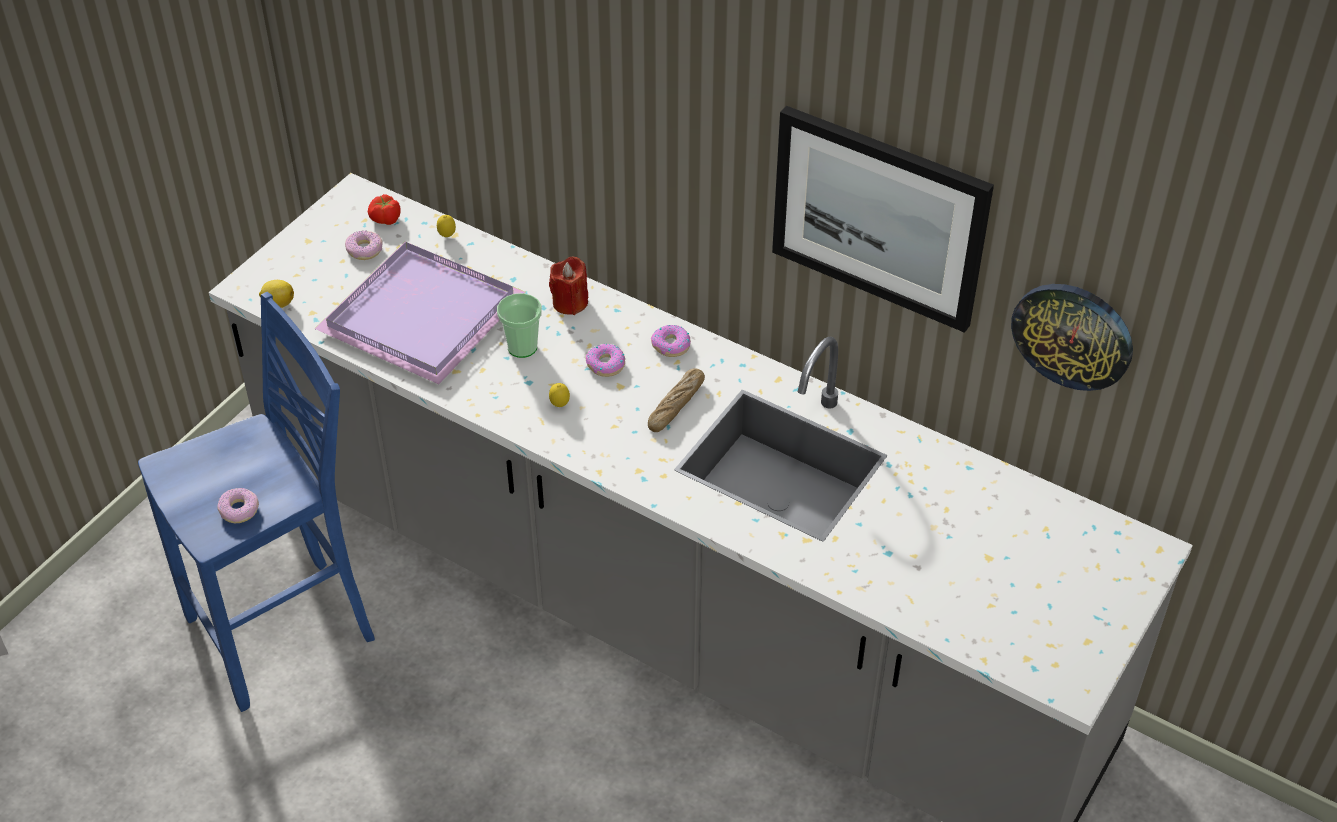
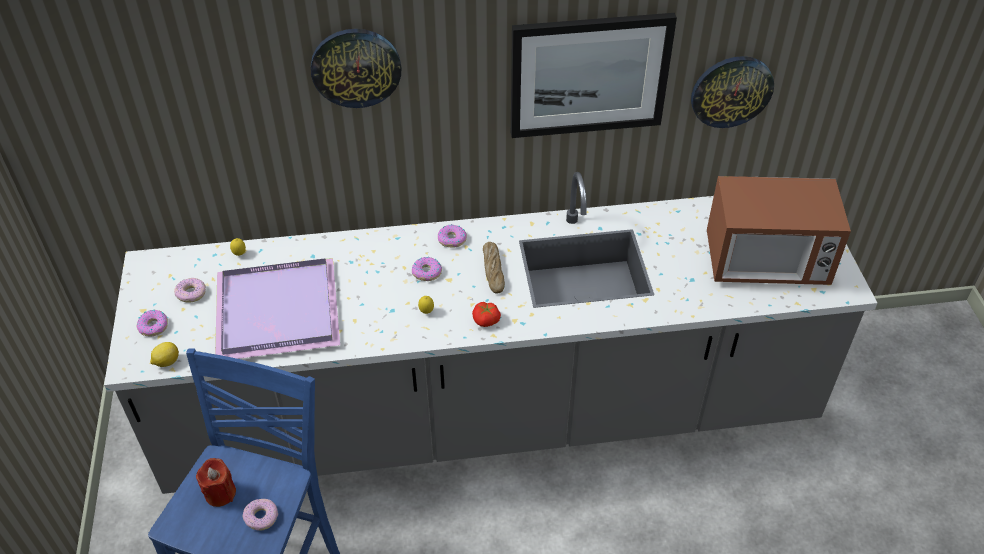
camera: 40 degrees left, 0 degrees up
tomato [368,194,401,225] -> tomato moved to [472,302,501,327]
cup [497,293,542,358] -> none
red candle [549,256,588,315] -> red candle moved to [196,458,236,507]
none -> donut [137,310,168,337]
none -> wall clock [311,29,401,108]
none -> microwave [707,176,851,285]

